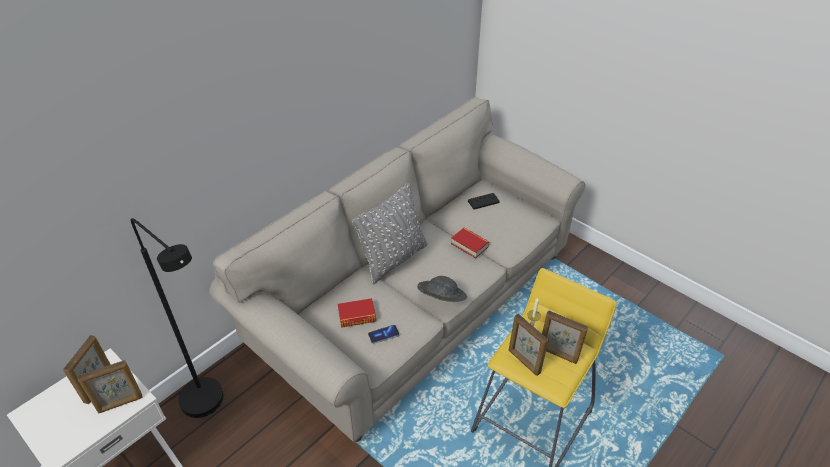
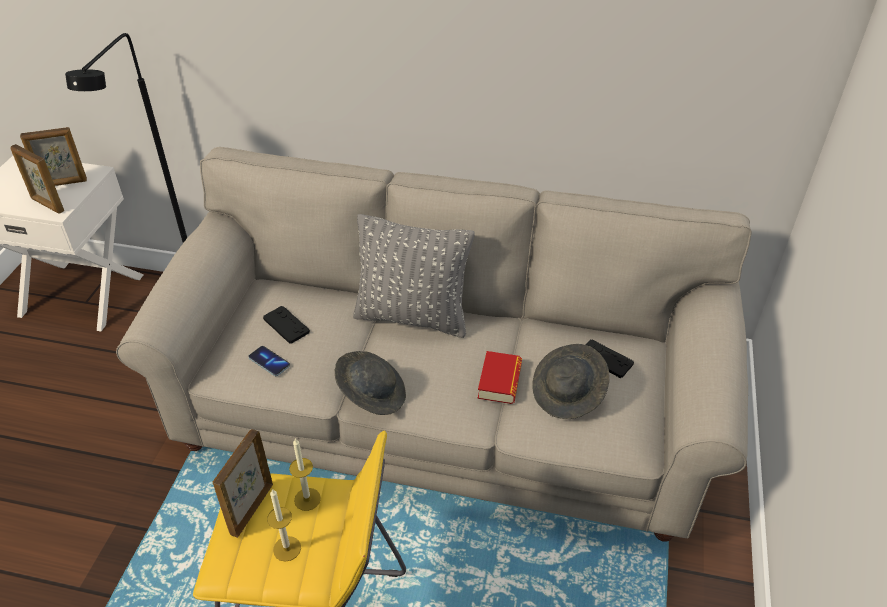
camera: 60 degrees right, 0 degrees up
book [338,298,376,328] -> black game controller [263,306,310,344]
picture frame [542,310,588,364] -> candle [267,489,301,562]
none -> grey hat [532,344,609,419]

